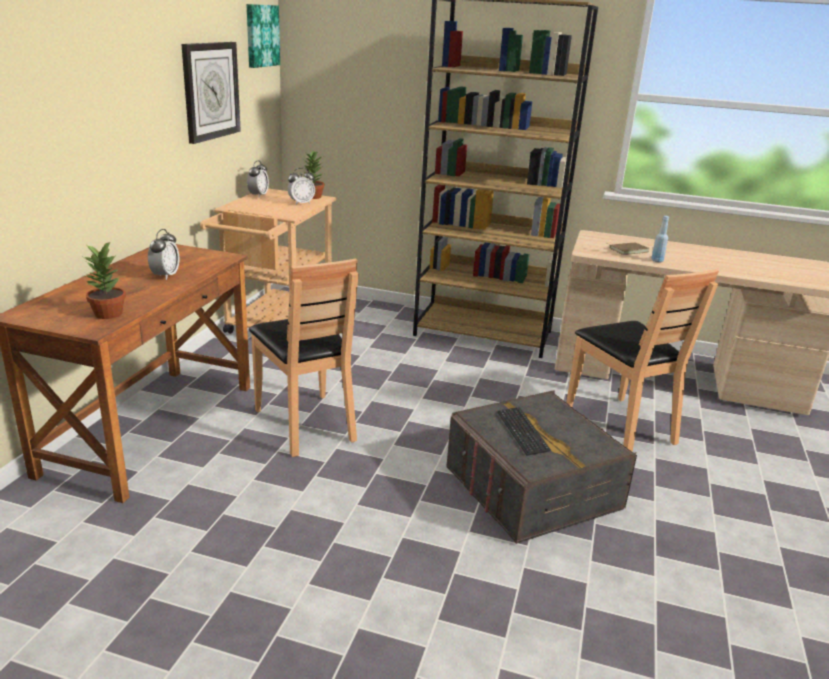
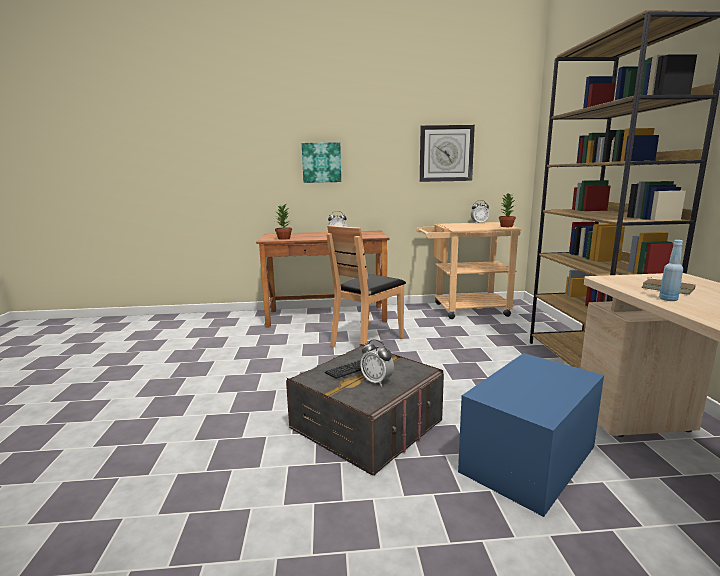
camera: 70 degrees right, 10 degrees down
picture [246,4,280,68] -> picture moved to [302,142,341,183]
alarm clock [288,168,315,205] -> alarm clock moved to [360,339,394,386]
brown chair [566,269,719,452] -> blue storage box [458,353,604,517]

